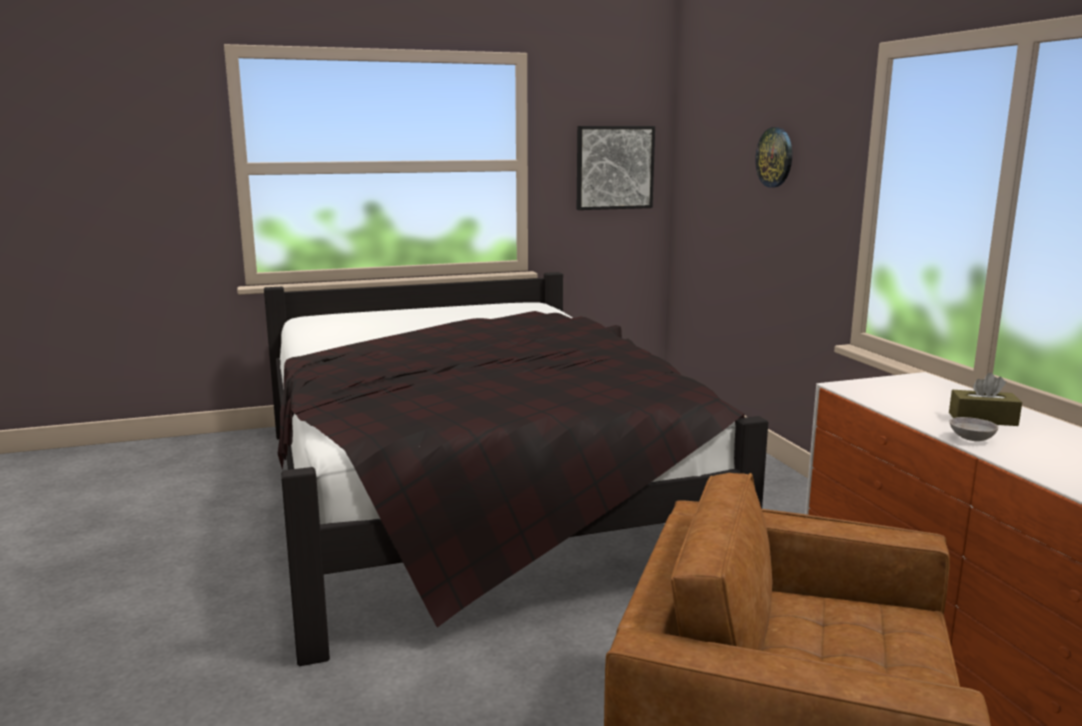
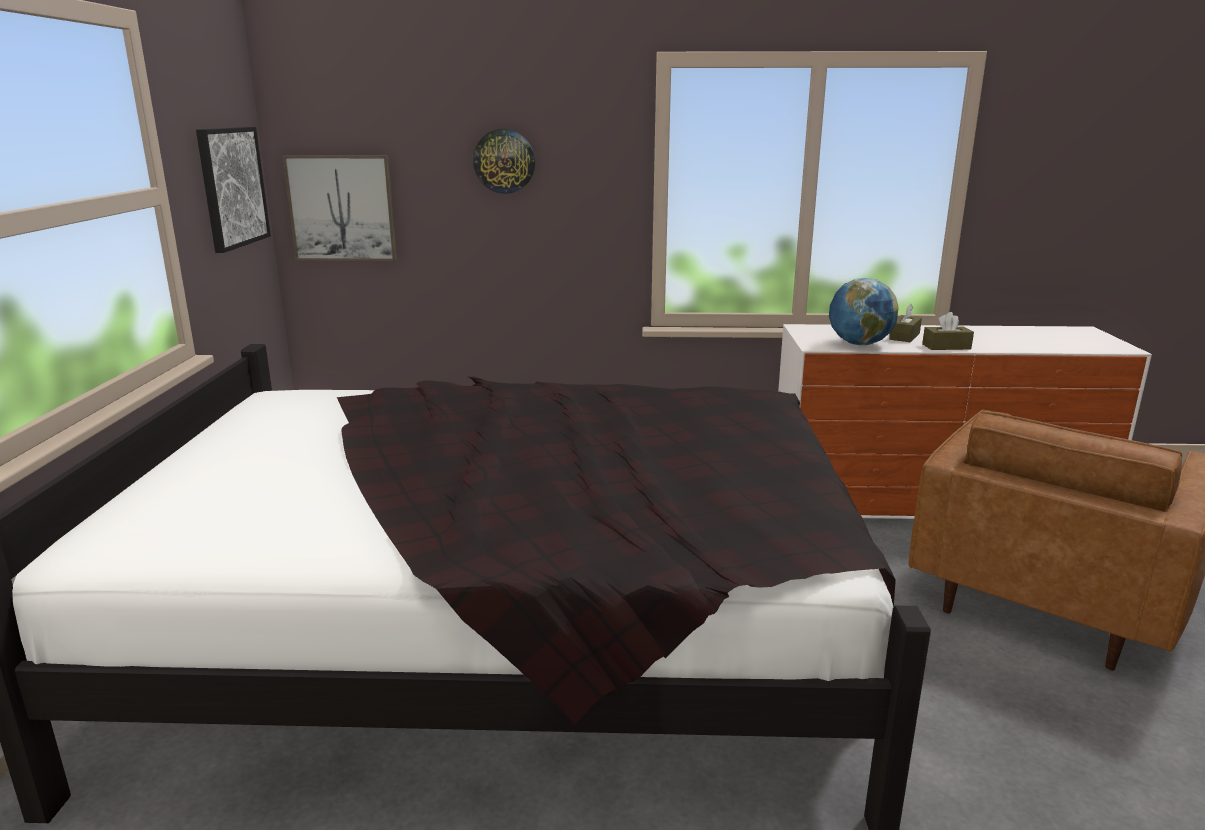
camera: 70 degrees left, 5 degrees up
grey bowl [950,417,998,441] -> brown tissue box [922,312,974,350]
none -> picture [283,155,397,261]
none -> globe [829,278,899,345]

